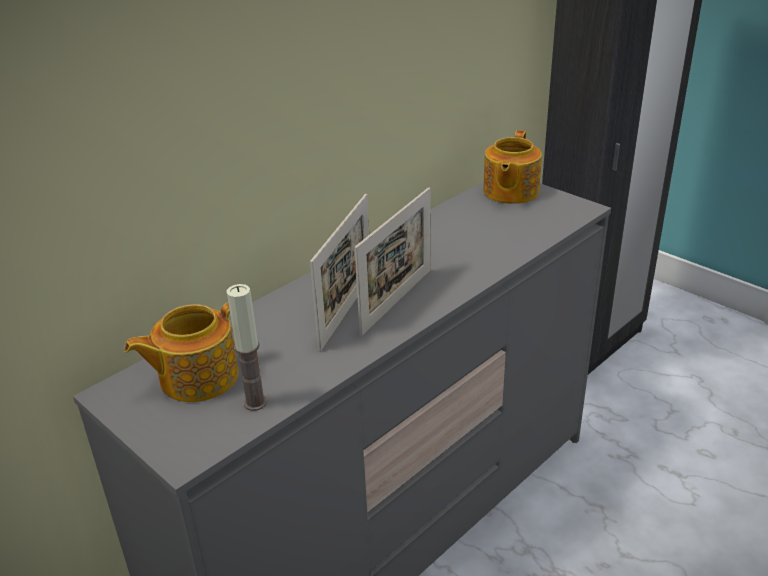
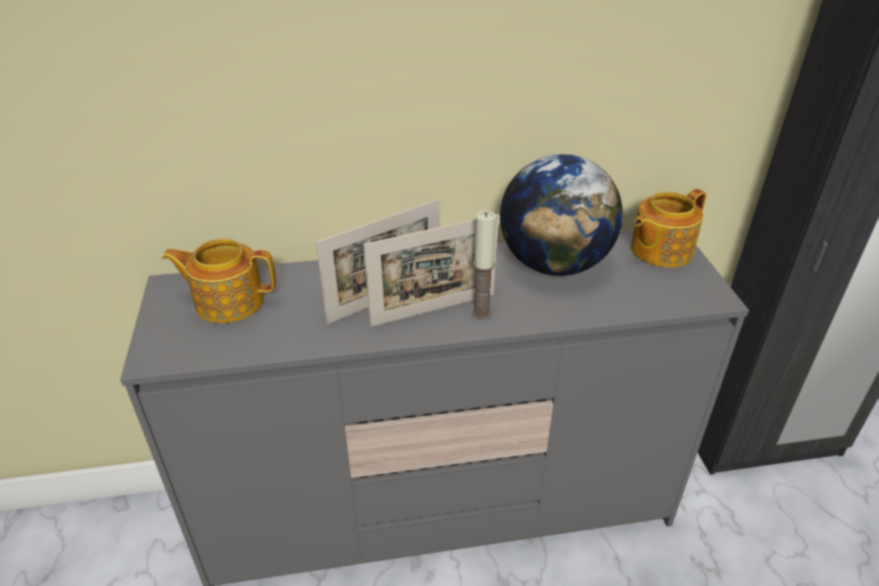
camera: 35 degrees right, 5 degrees up
candle [227,284,267,411] -> candle moved to [472,211,496,320]
none -> globe [500,154,623,276]

